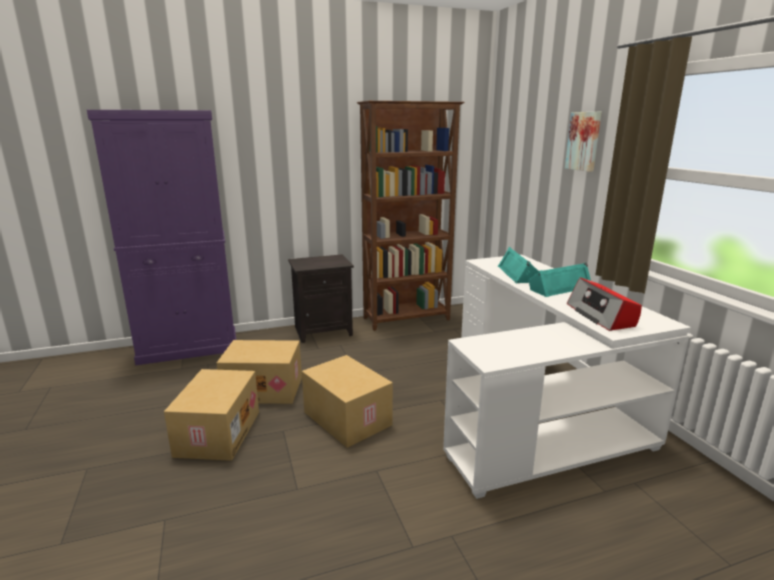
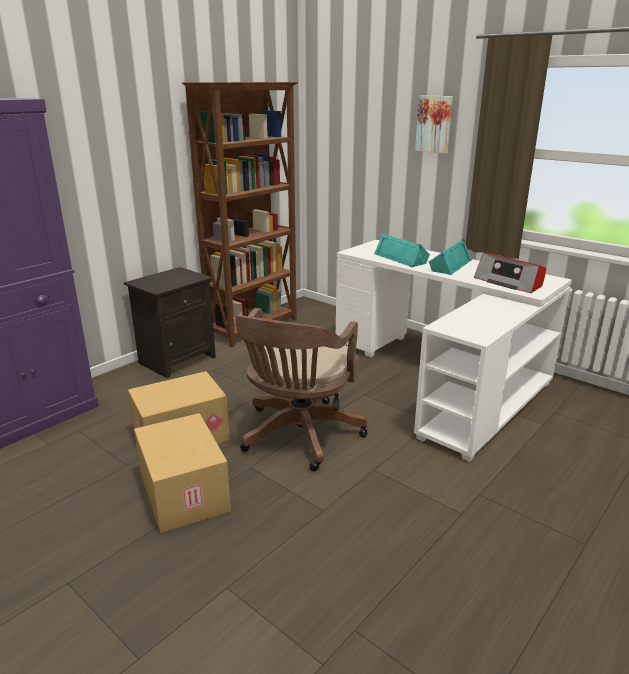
camera: 30 degrees left, 5 degrees up
cardboard box [302,355,393,448] -> brown office chair [235,308,368,471]

